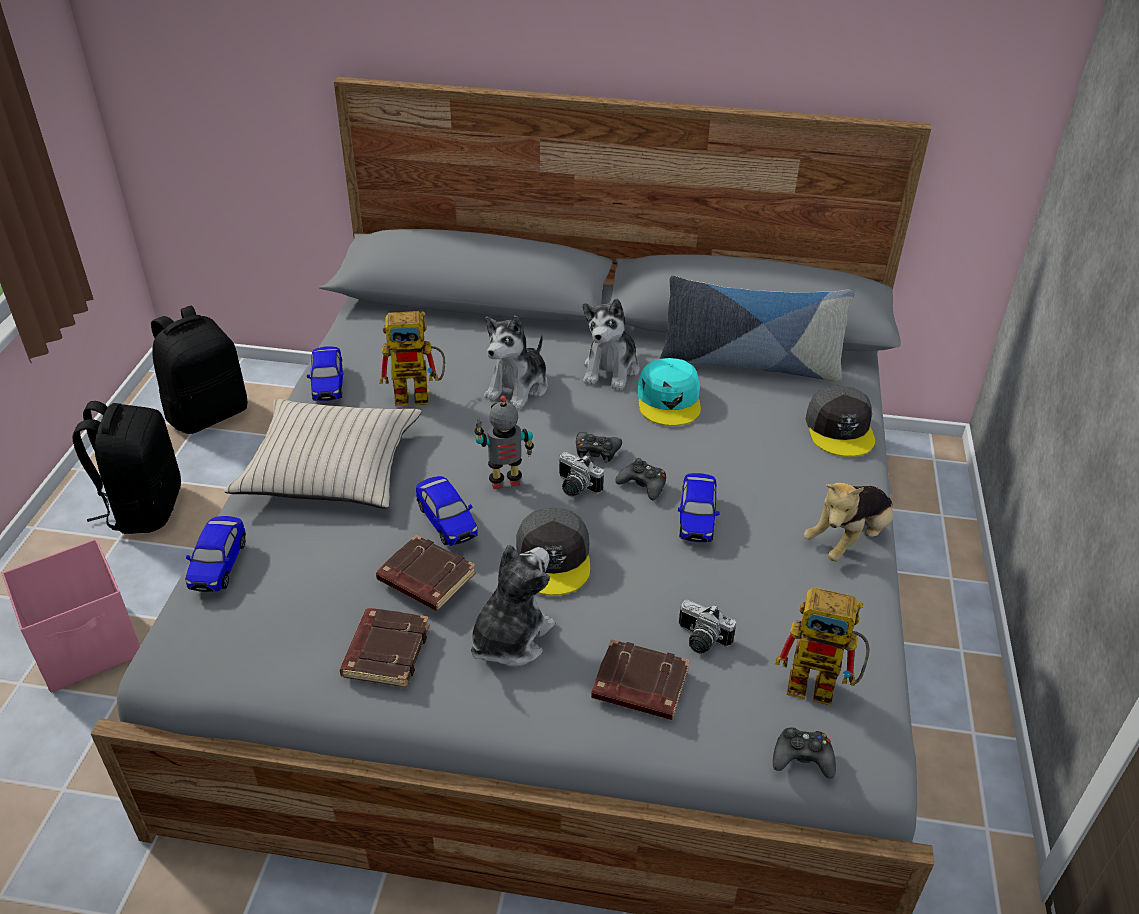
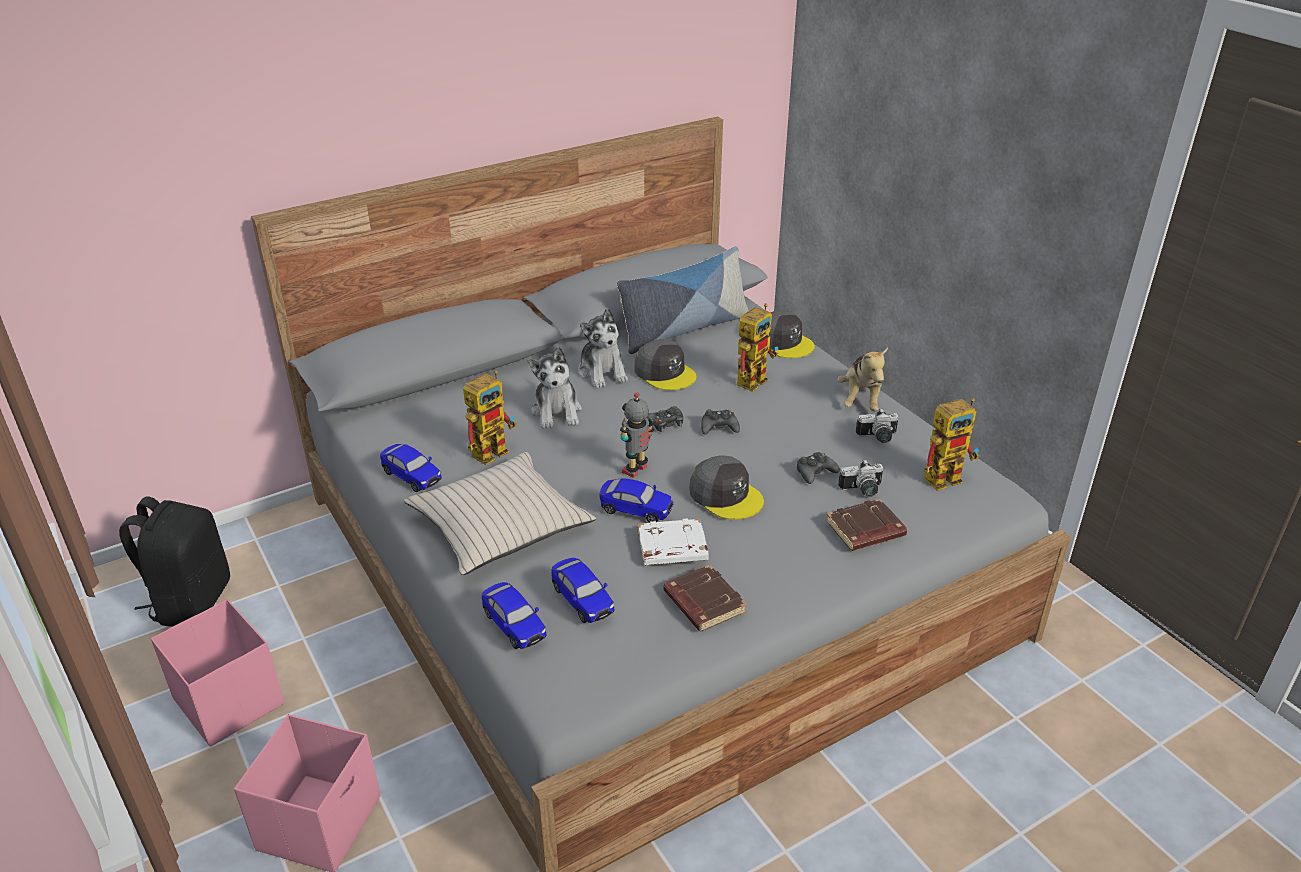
camera: 40 degrees left, 5 degrees down
black backpack [73,401,181,534] -> pink storage box [151,599,284,747]
brown book [376,535,476,611] -> white book [638,518,709,565]
plush toy [471,544,555,667] -> none
camera [559,452,604,496] -> camera moved to [856,408,899,443]
turquoise cap [637,358,701,426] -> grey cap [634,339,697,390]
toy car [678,473,719,542] -> toy car moved to [551,558,614,623]
black game controller [773,728,836,779] -> black game controller moved to [797,452,840,484]
none -> toy robot [737,304,778,392]

